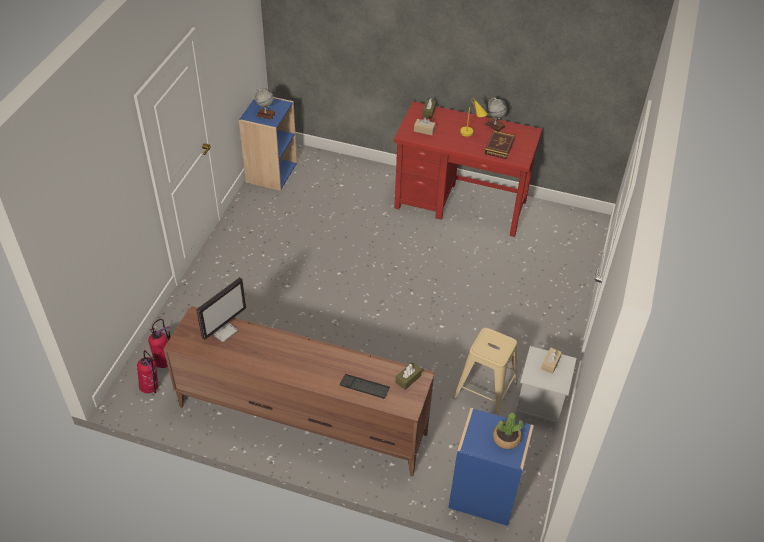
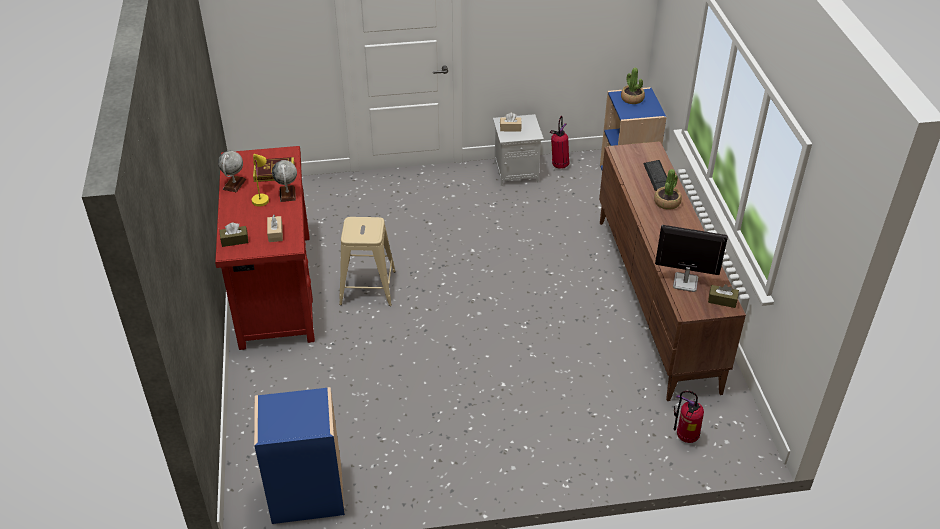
camera: 115 degrees left, 5 degrees down
fire extinguisher [137,350,158,393] -> fire extinguisher moved to [550,116,570,168]
globe [254,88,276,120] -> globe moved to [272,160,297,202]
brown tissue box [396,362,422,390] -> brown tissue box moved to [708,284,739,308]
beige stool [454,328,517,416] -> beige stool moved to [339,217,396,306]
none -> potted plant [654,169,682,210]

